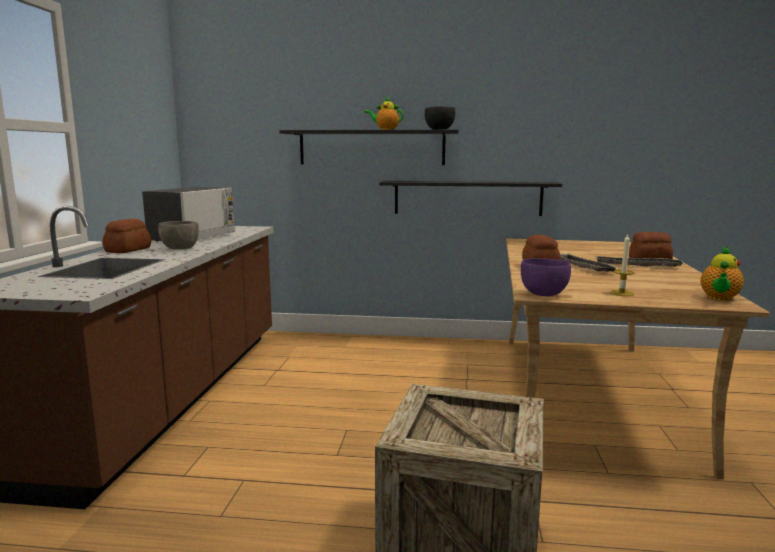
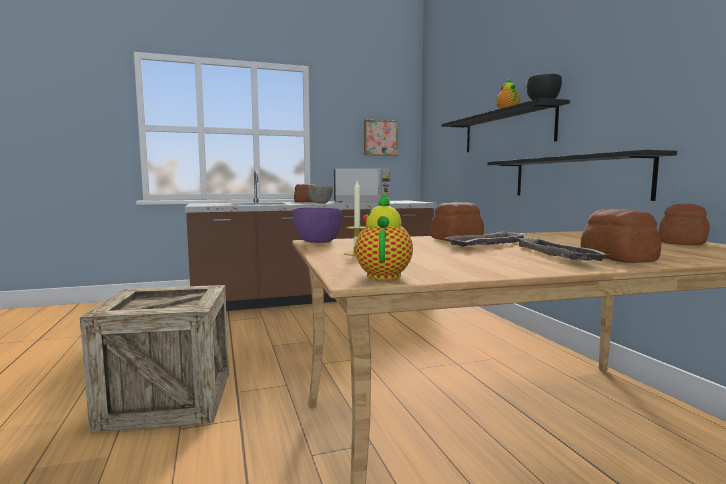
camera: 65 degrees right, 5 degrees down
teapot [700,246,744,301] -> teapot turned 90 degrees clockwise [355,193,413,280]
none -> picture [364,120,398,156]
none -> bread [659,204,710,245]

